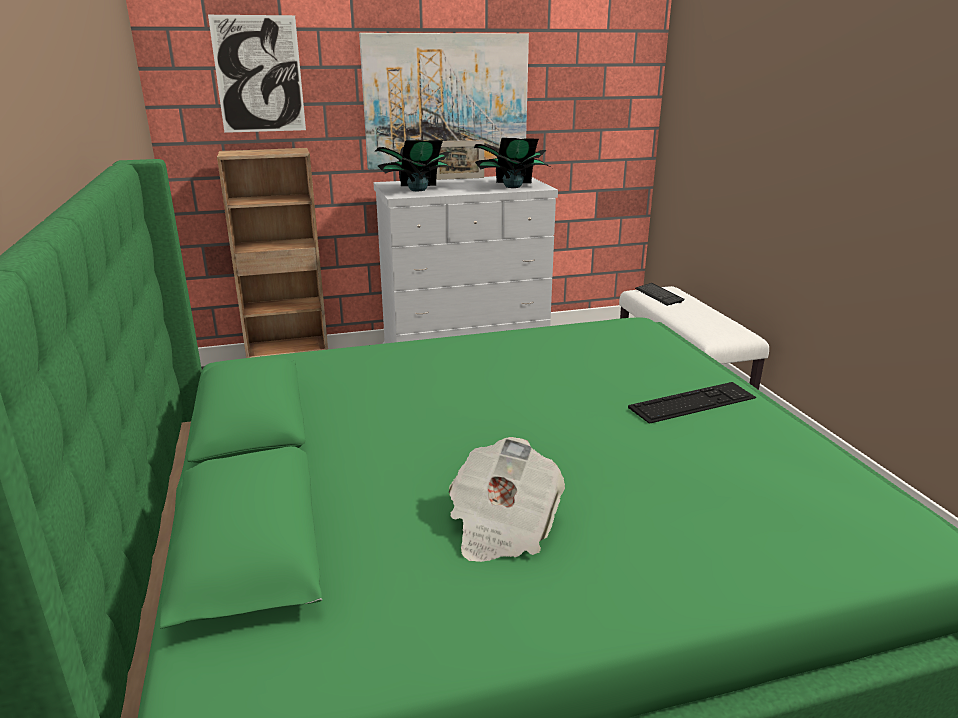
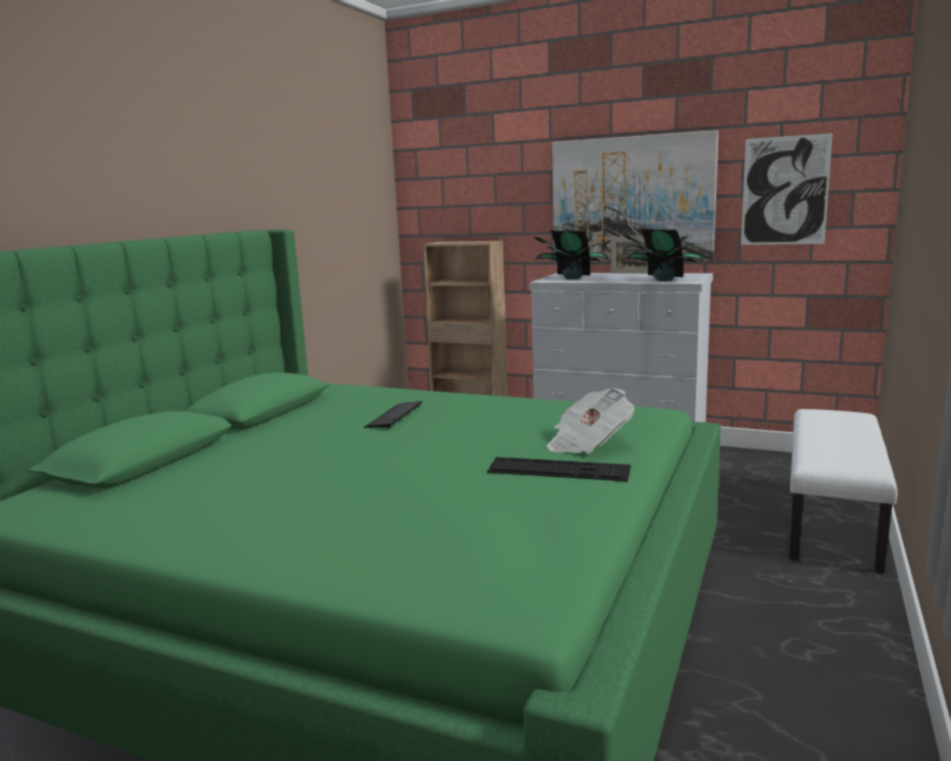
camera: 40 degrees right, 10 degrees down
picture [208,15,306,133] -> picture moved to [741,133,833,245]
newspaper [448,437,565,562] -> newspaper moved to [546,388,635,454]
keyboard [635,283,685,306] -> keyboard moved to [364,401,422,428]

